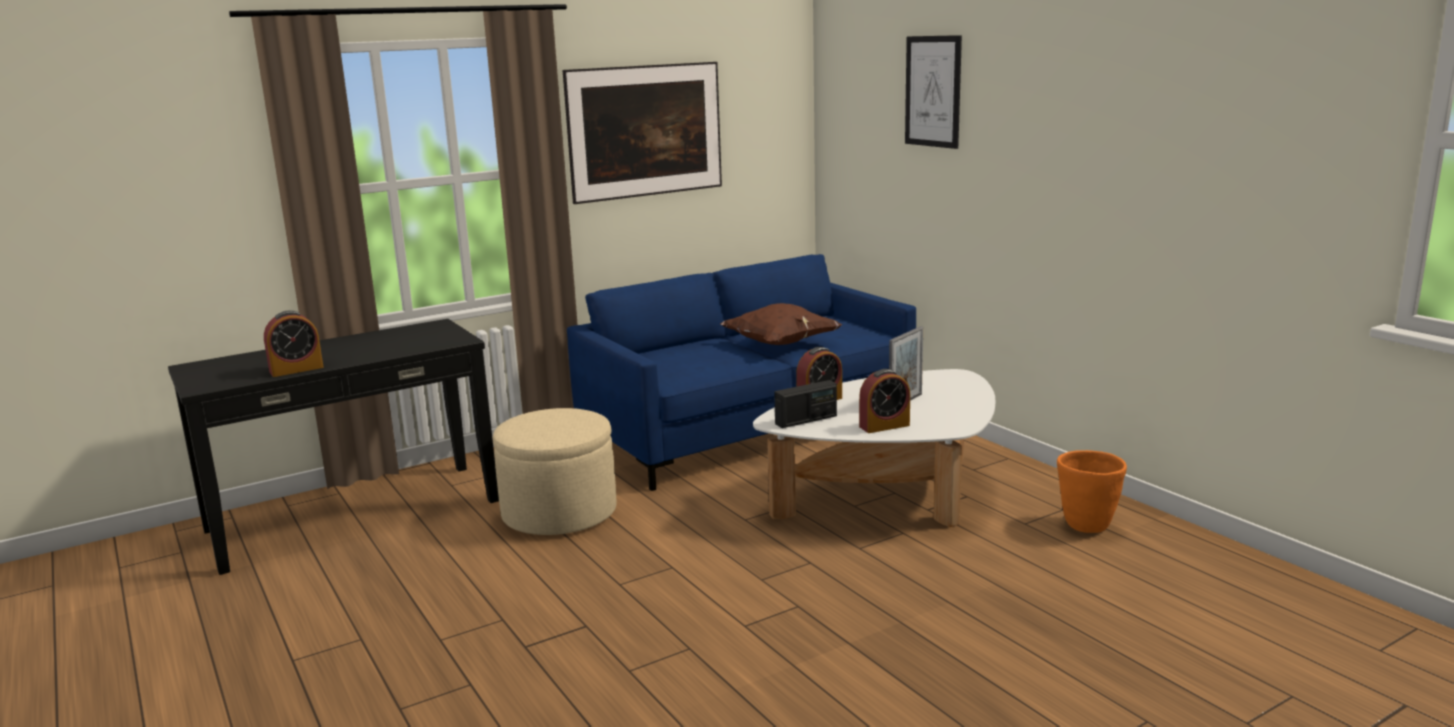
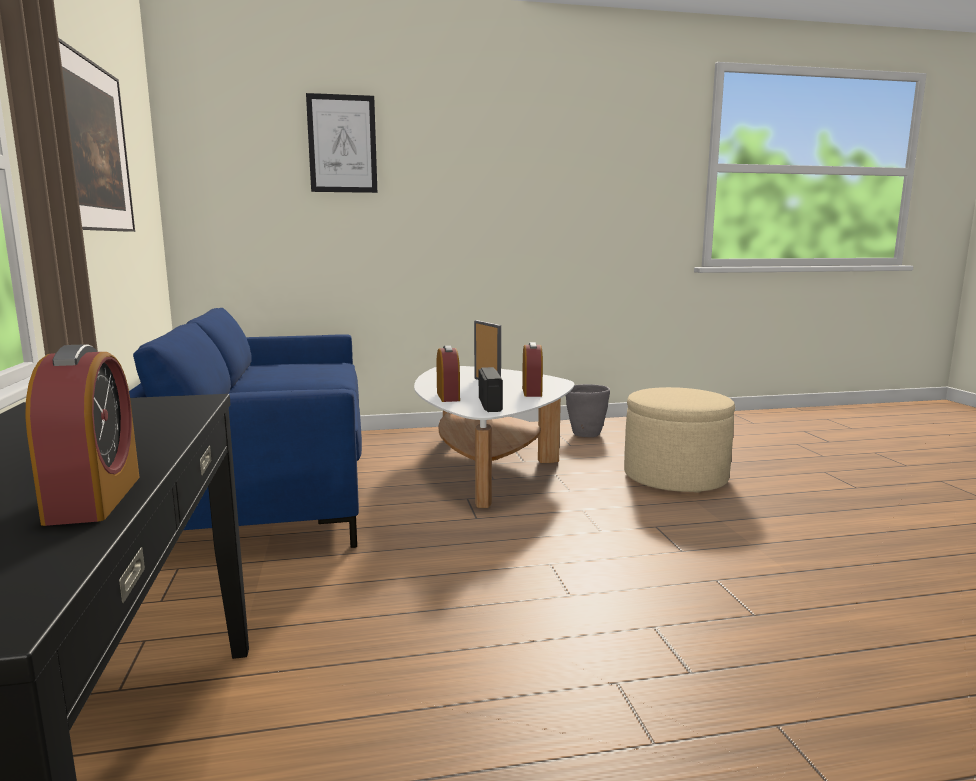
camera: 70 degrees left, 5 degrees down
beige ottoman [493,408,617,535] -> beige ottoman moved to [624,387,735,492]
brown pillow [720,303,842,345] -> none
orange planter [1057,450,1127,533] -> grey planter [566,384,610,437]

